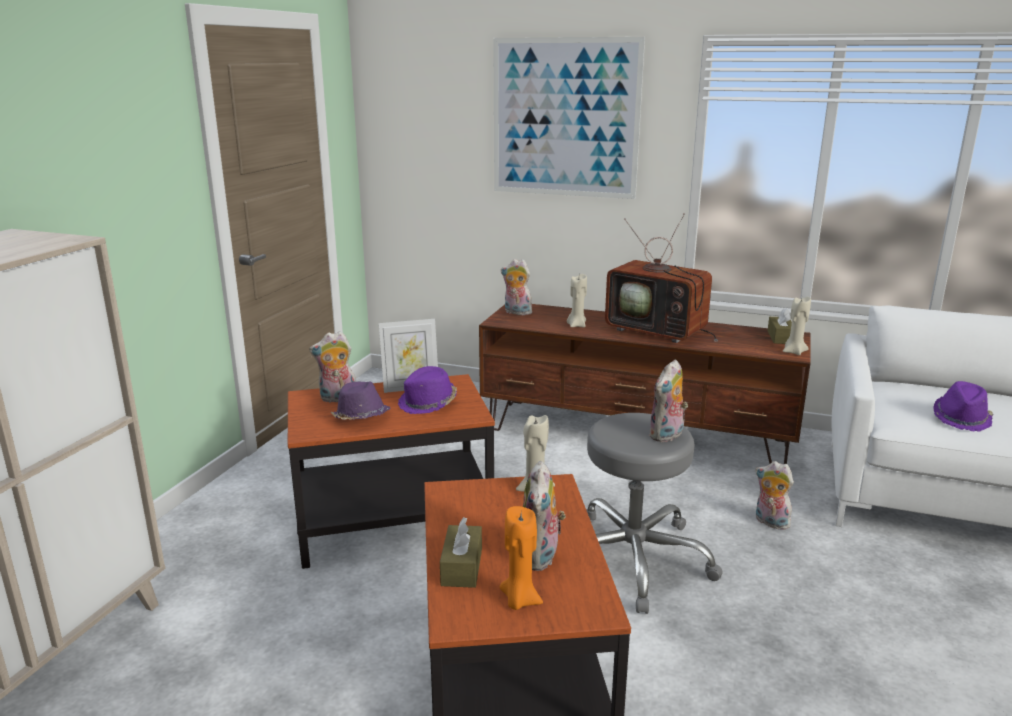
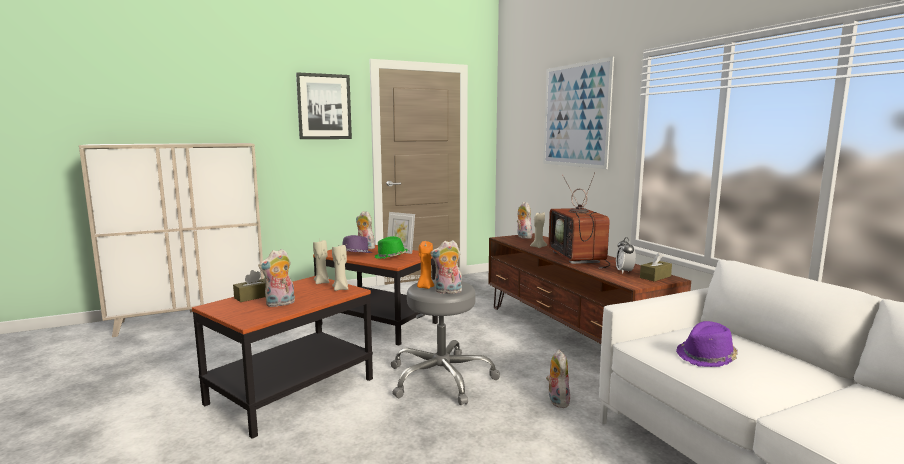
camera: 45 degrees right, 10 degrees down
purple hat [398,366,457,414] -> green hat [375,236,408,259]
orange candle [499,506,543,610] -> orange candle moved to [417,241,434,289]
beige candle [783,297,811,355] -> beige candle moved to [313,240,329,284]
none -> picture [296,72,352,139]
none -> alarm clock [616,237,636,274]

